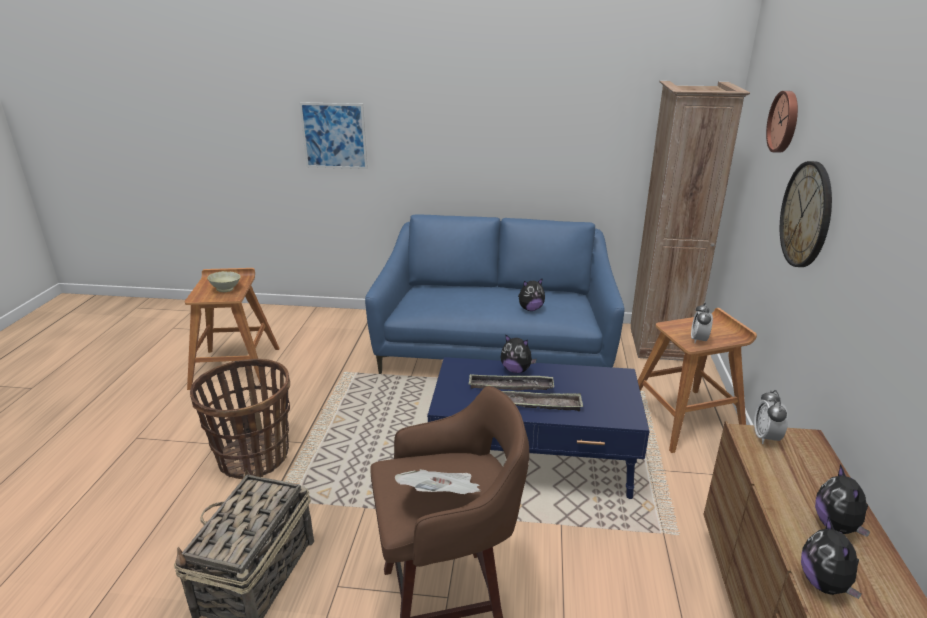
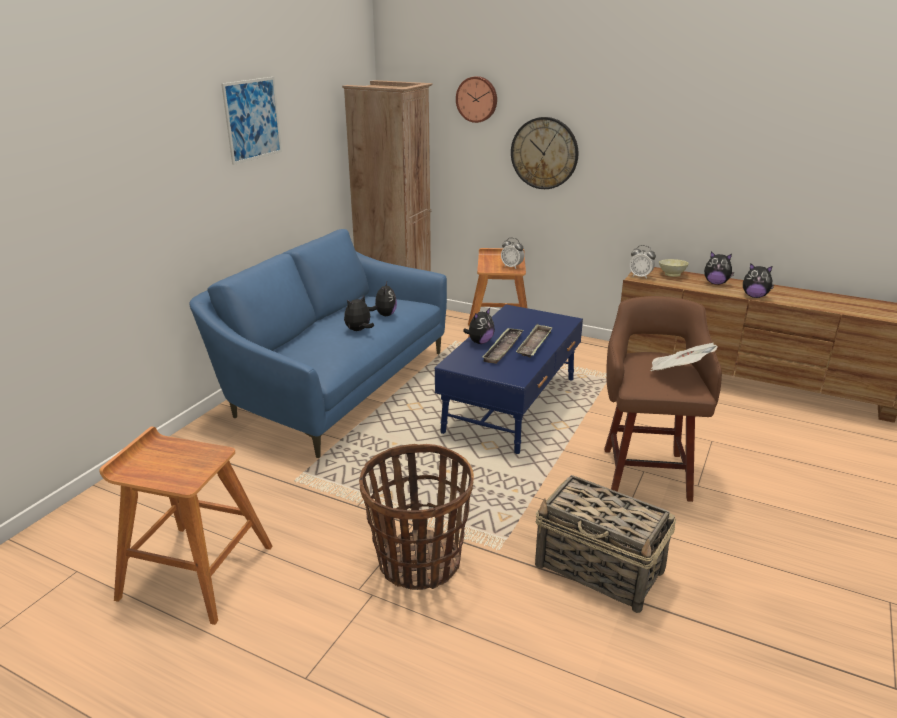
camera: 70 degrees left, 0 degrees up
beige bowl [207,271,241,292] -> beige bowl moved to [659,259,689,277]
picture [299,102,368,169] -> picture moved to [221,77,282,165]
none -> plush toy [344,296,374,331]

